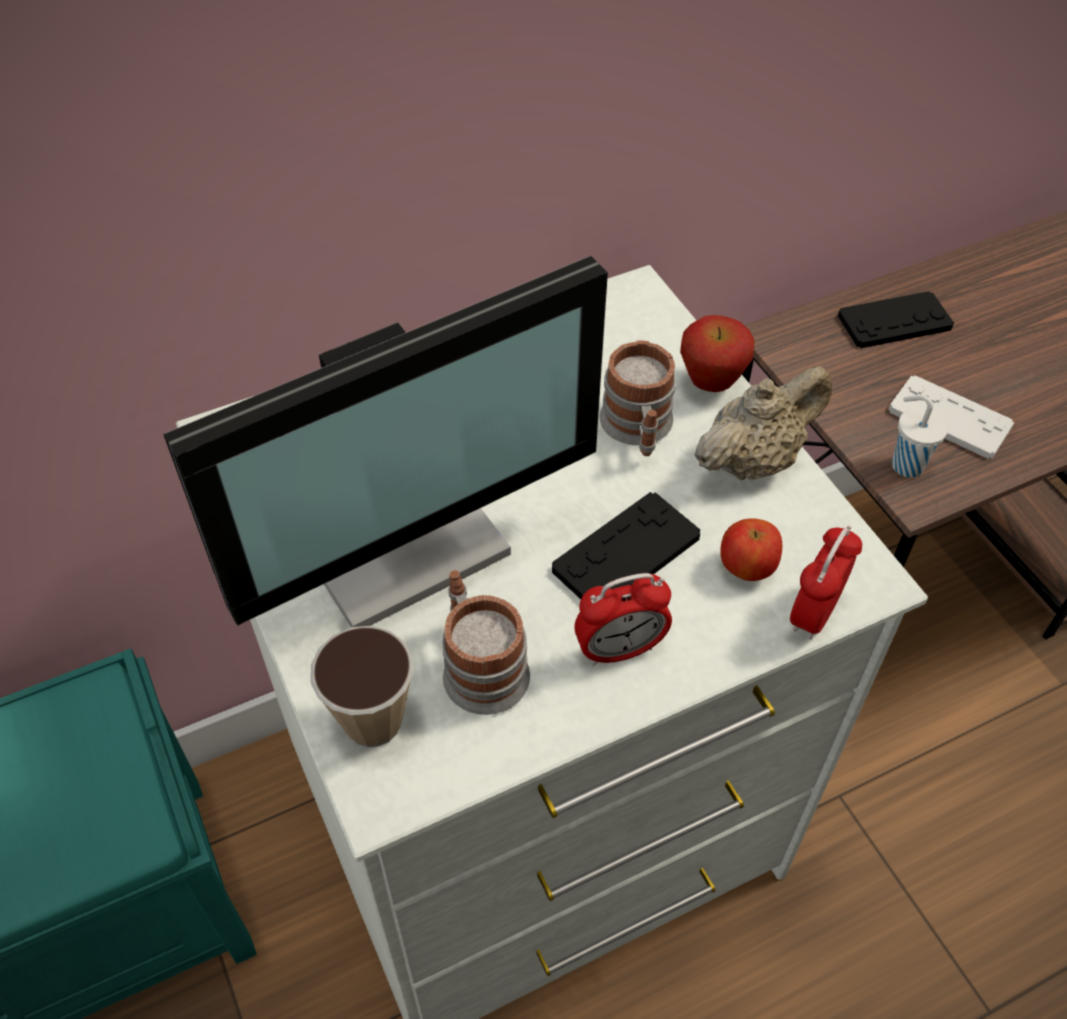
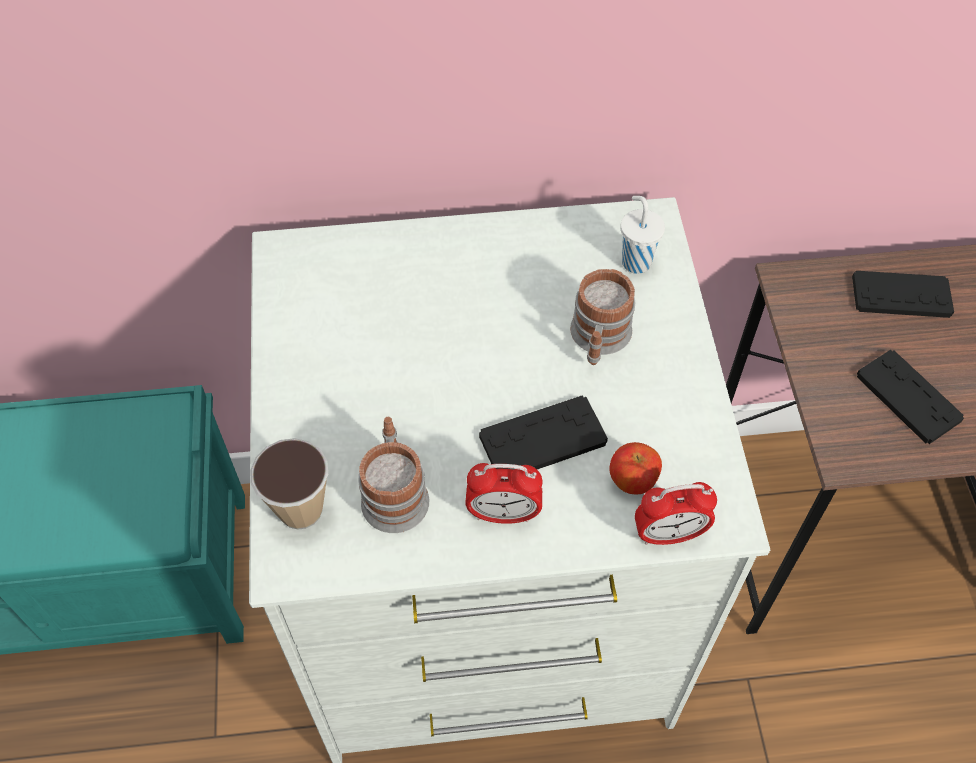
camera: 20 degrees right, 5 degrees up
monitor [163,256,608,627] -> none
apple [680,315,754,392] -> none
beige teapot [694,366,832,480] -> none
alarm clock [790,526,862,639] -> alarm clock turned 150 degrees counterclockwise [635,482,717,545]
white game controller [888,375,1014,459] -> black game controller [857,350,964,444]
white cup [892,395,948,478] -> white cup moved to [621,196,665,274]

